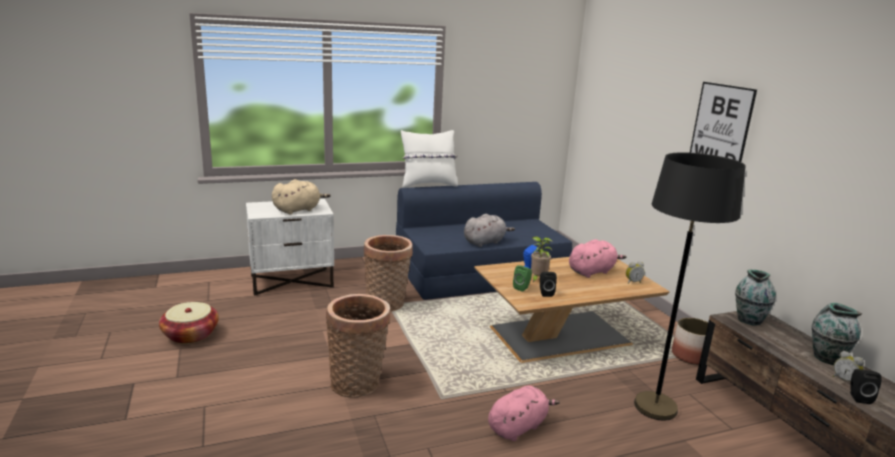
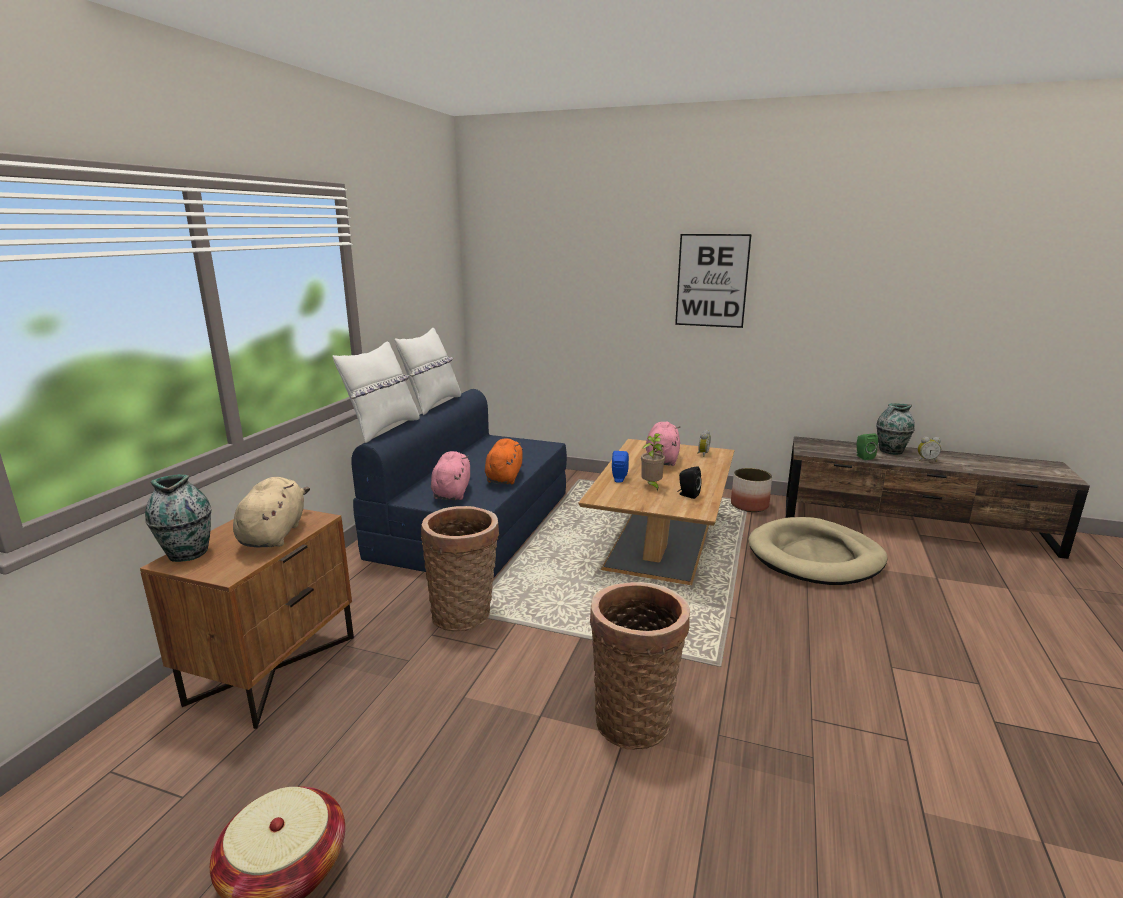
camera: 50 degrees left, 0 degrees up
white nightstand [246,199,334,296] -> brown nightstand [140,509,354,729]
grey plush toy [464,214,515,247] -> orange plush toy [485,438,523,484]
pink plush toy [488,386,560,441] -> pink plush toy moved to [431,451,470,500]
green speaker [513,265,532,292] -> green speaker moved to [856,433,878,460]
black floor lamp [634,152,746,420] -> beige dog bed [748,517,888,585]
vase [735,270,776,326] -> vase moved to [145,474,211,562]
black speaker [850,369,882,404] -> none
none -> white pillow [395,328,461,415]

